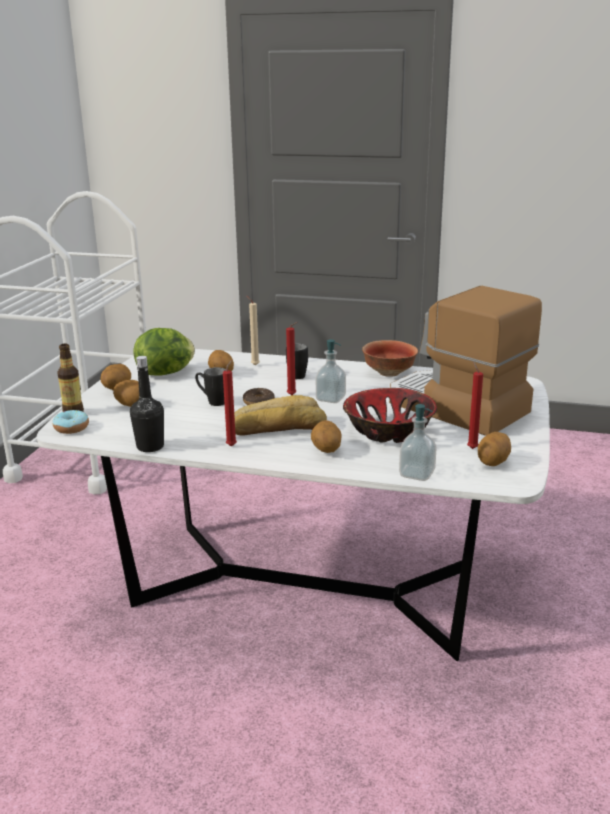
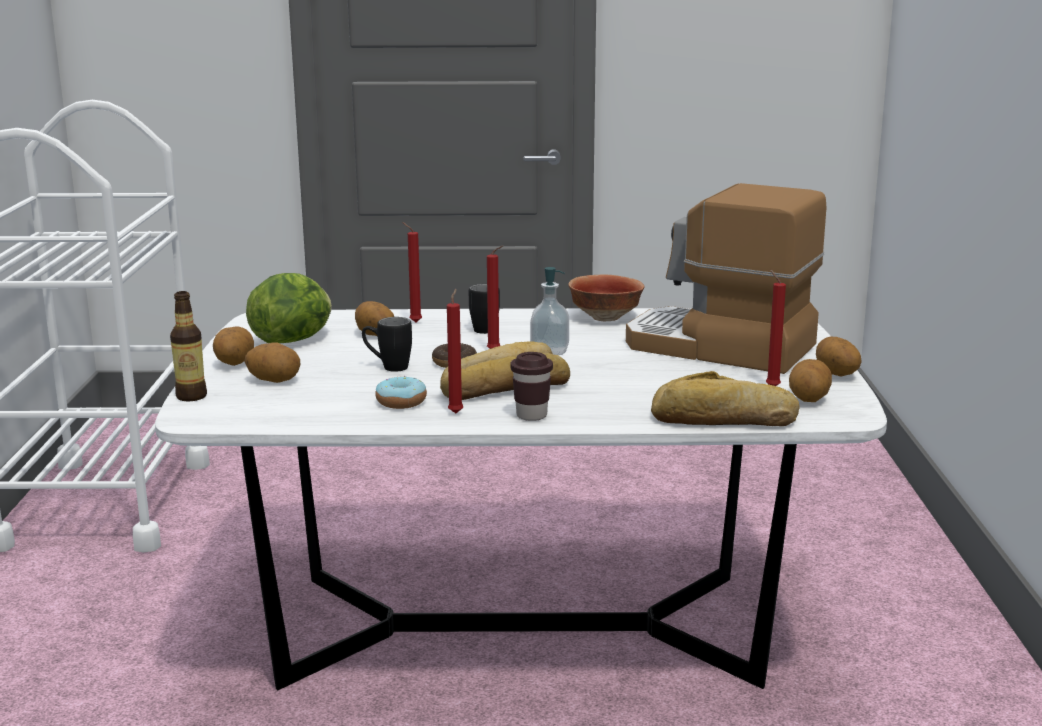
camera: 15 degrees left, 5 degrees down
donut [52,410,89,434] -> donut moved to [375,376,427,409]
black bottle [130,356,164,452] -> none
beige candle [247,296,260,366] -> red candle [402,222,422,322]
potato [311,420,342,453] -> potato moved to [816,337,862,377]
bowl [343,388,437,443] -> none
soap dispenser [399,404,437,481] -> bread [651,371,800,426]
none -> brown cup [510,352,553,421]

